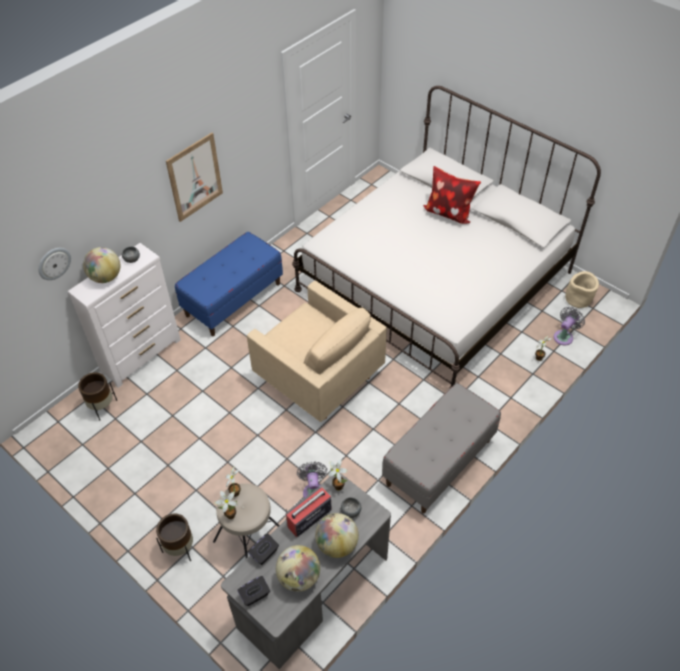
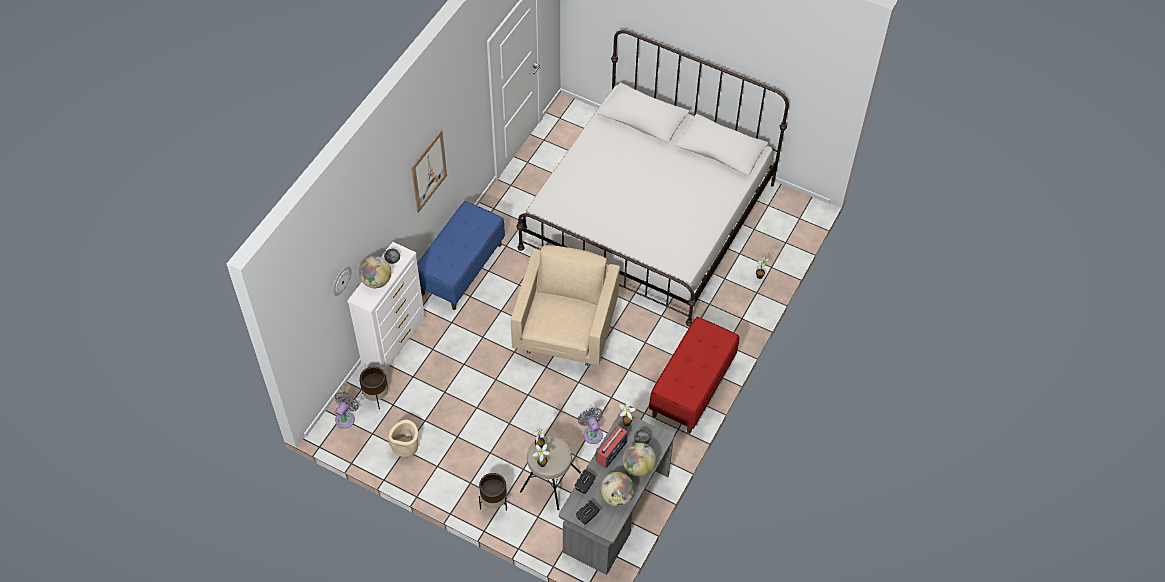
camera: 15 degrees left, 5 degrees up
beige armchair [247,281,387,422] -> beige armchair turned 105 degrees counterclockwise [511,245,620,366]
grey bench [382,383,501,514] -> red bench [649,317,739,434]
pillow [423,166,481,224] -> none
grey fan [554,307,585,345] -> grey fan moved to [335,392,359,429]
beige planter [565,271,599,308] -> beige planter moved to [388,420,418,457]

